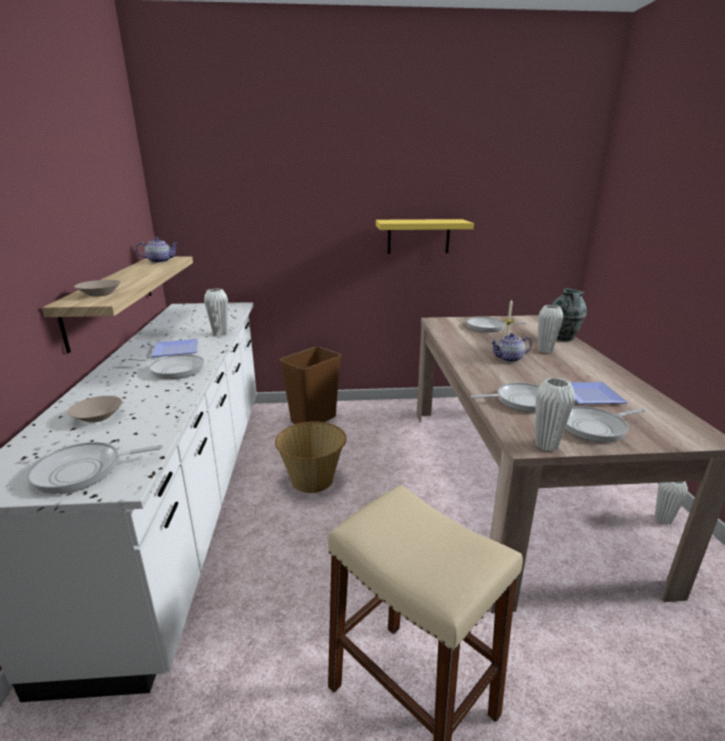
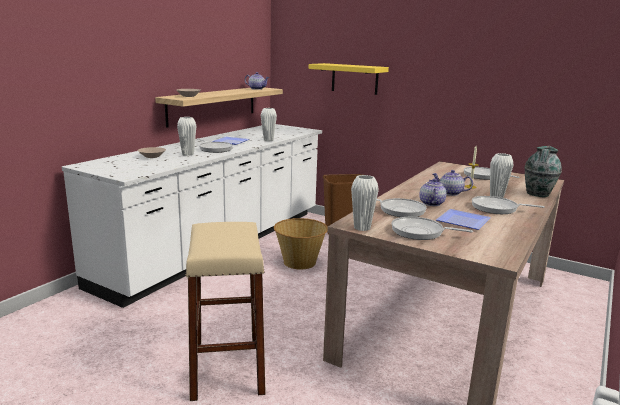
camera: 35 degrees right, 5 degrees down
frying pan [26,442,163,494] -> frying pan moved to [472,196,544,214]
yellow shelf [376,219,474,254] -> yellow shelf moved to [309,63,389,95]
white vase [655,482,688,525] -> white vase moved to [177,117,196,156]
none -> teapot [419,179,447,206]

